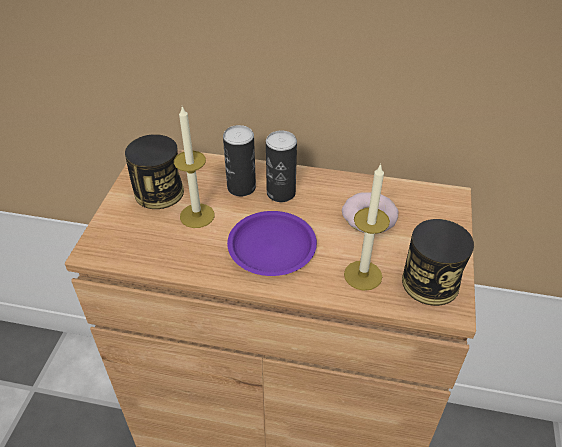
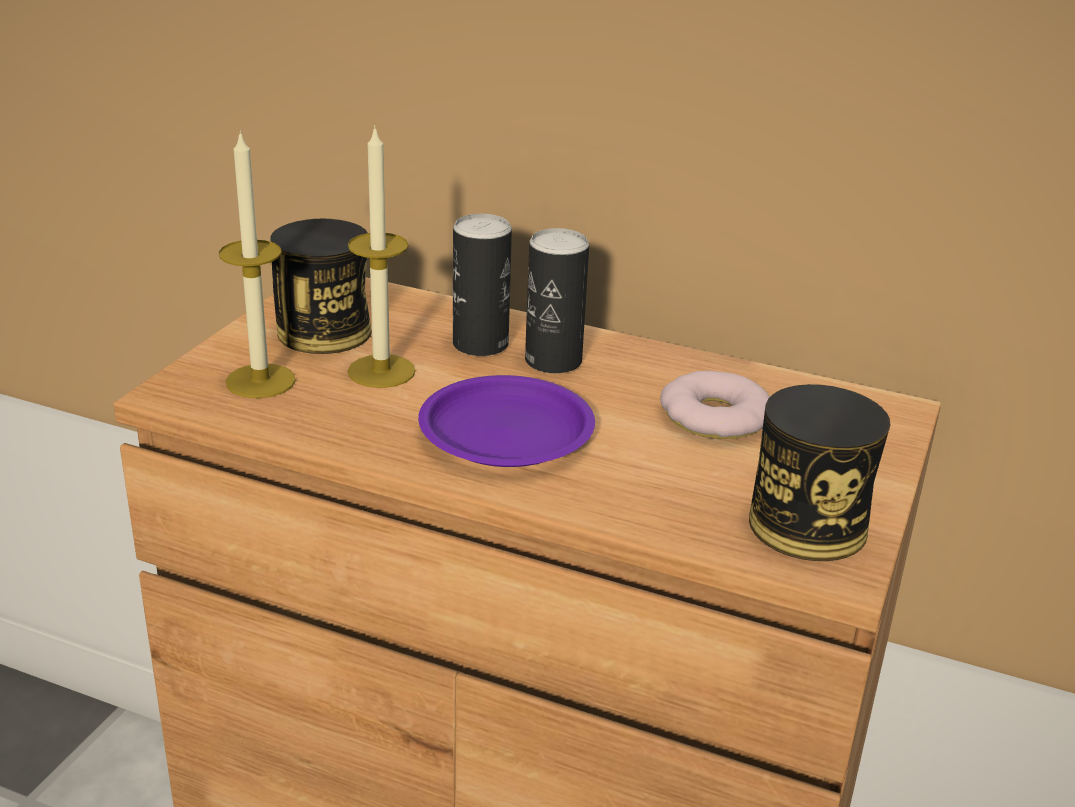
camera: 10 degrees right, 15 degrees down
candle [344,164,390,291] -> candle moved to [219,130,296,398]

